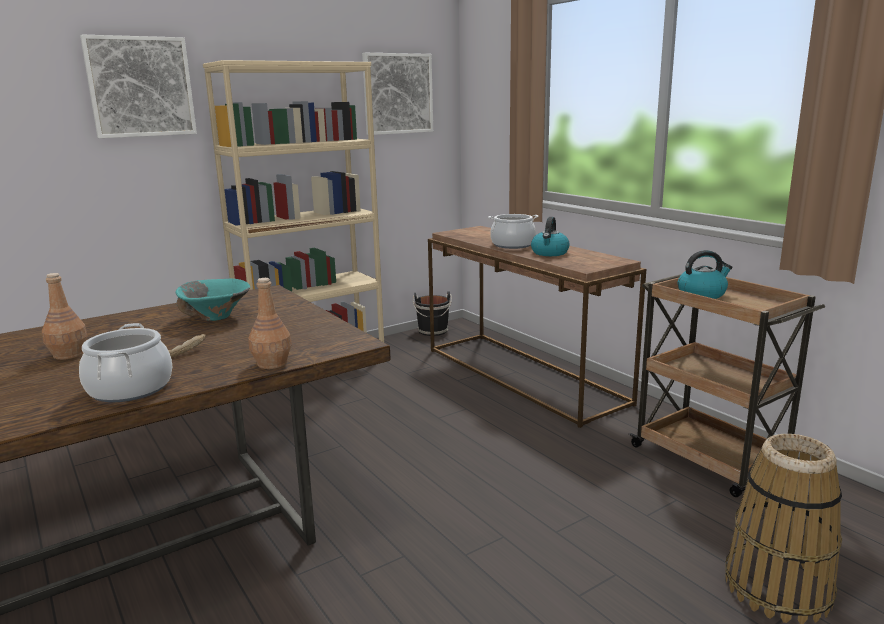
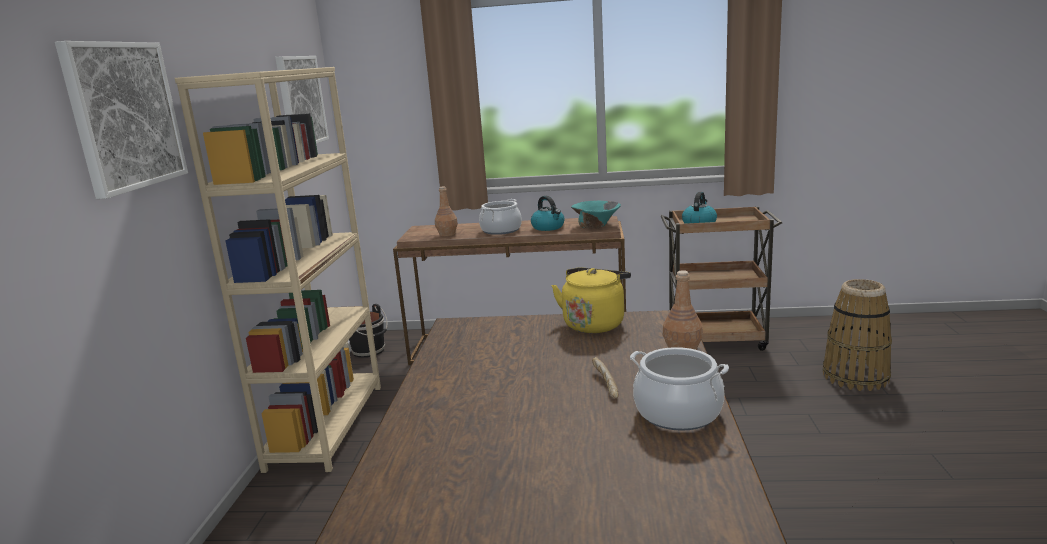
camera: 50 degrees left, 0 degrees up
brown bottle [42,273,87,360] -> brown bottle moved to [435,186,458,237]
turquoise bowl [175,279,250,321] -> turquoise bowl moved to [571,201,621,228]
none -> yellow kettle [552,267,631,333]

